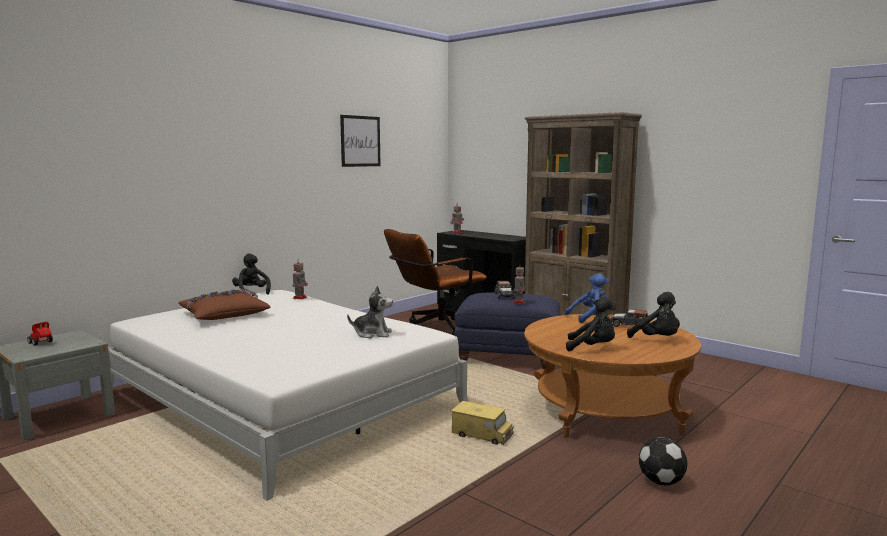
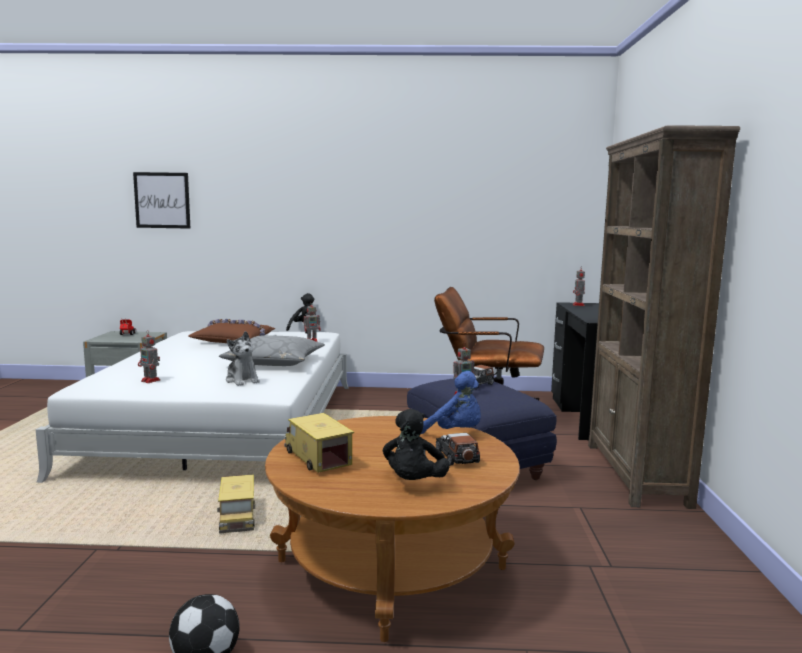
camera: 50 degrees right, 0 degrees up
picture [340,115,381,167] -> picture moved to [133,172,190,229]
black plush toy [566,297,616,351] -> toy truck [284,413,354,473]
none -> toy robot [138,330,160,383]
none -> grey pillow [219,335,325,366]

